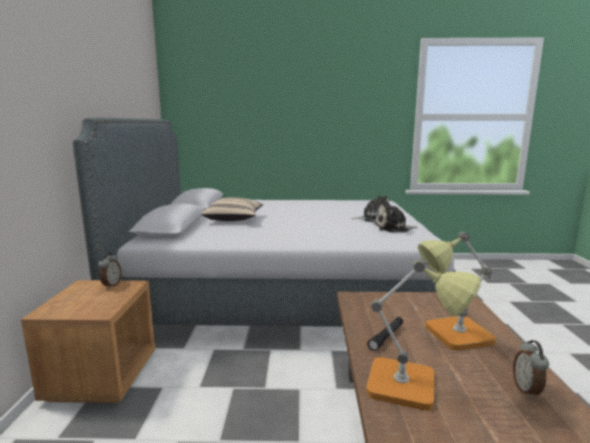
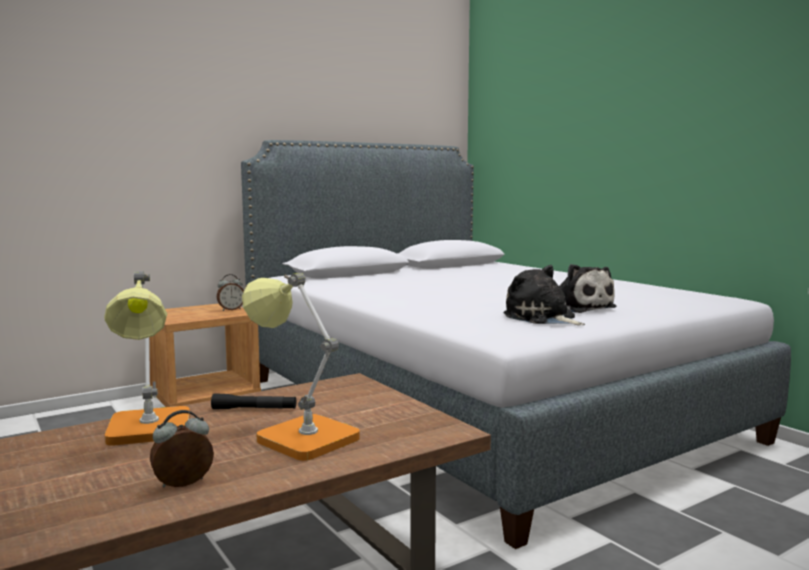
camera: 55 degrees right, 5 degrees down
beige pillow [201,197,264,221] -> none

